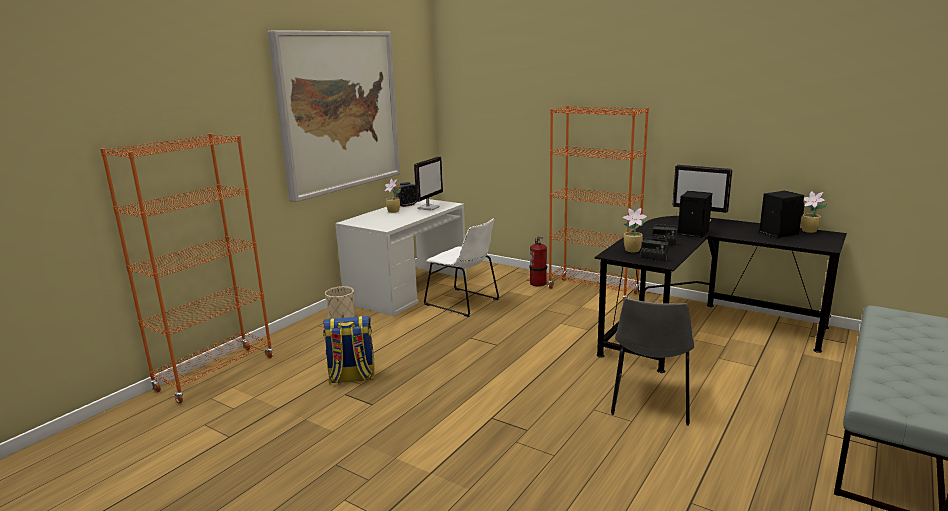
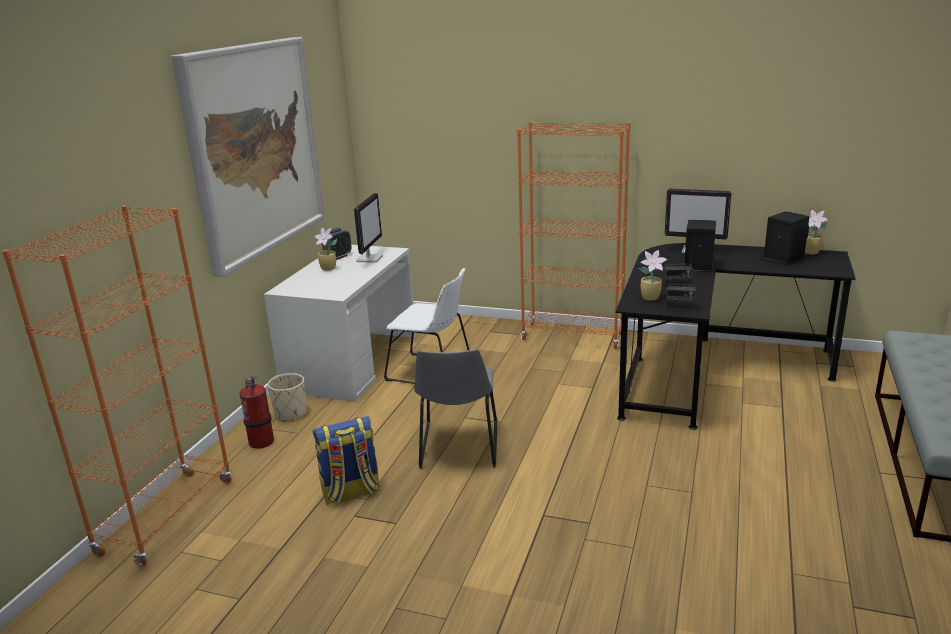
camera: 15 degrees left, 5 degrees up
fire extinguisher [529,237,547,286] -> fire extinguisher moved to [240,376,274,449]
grey chair [611,298,694,426] -> grey chair moved to [414,349,497,469]

